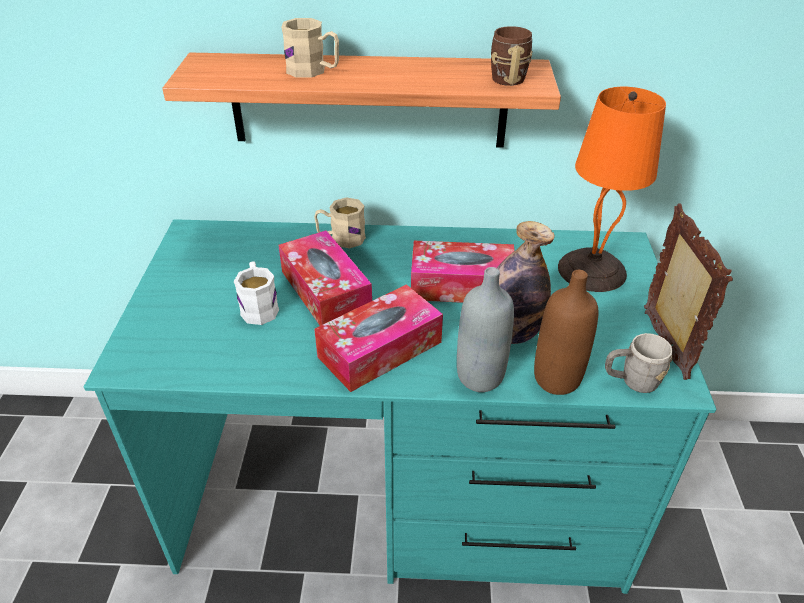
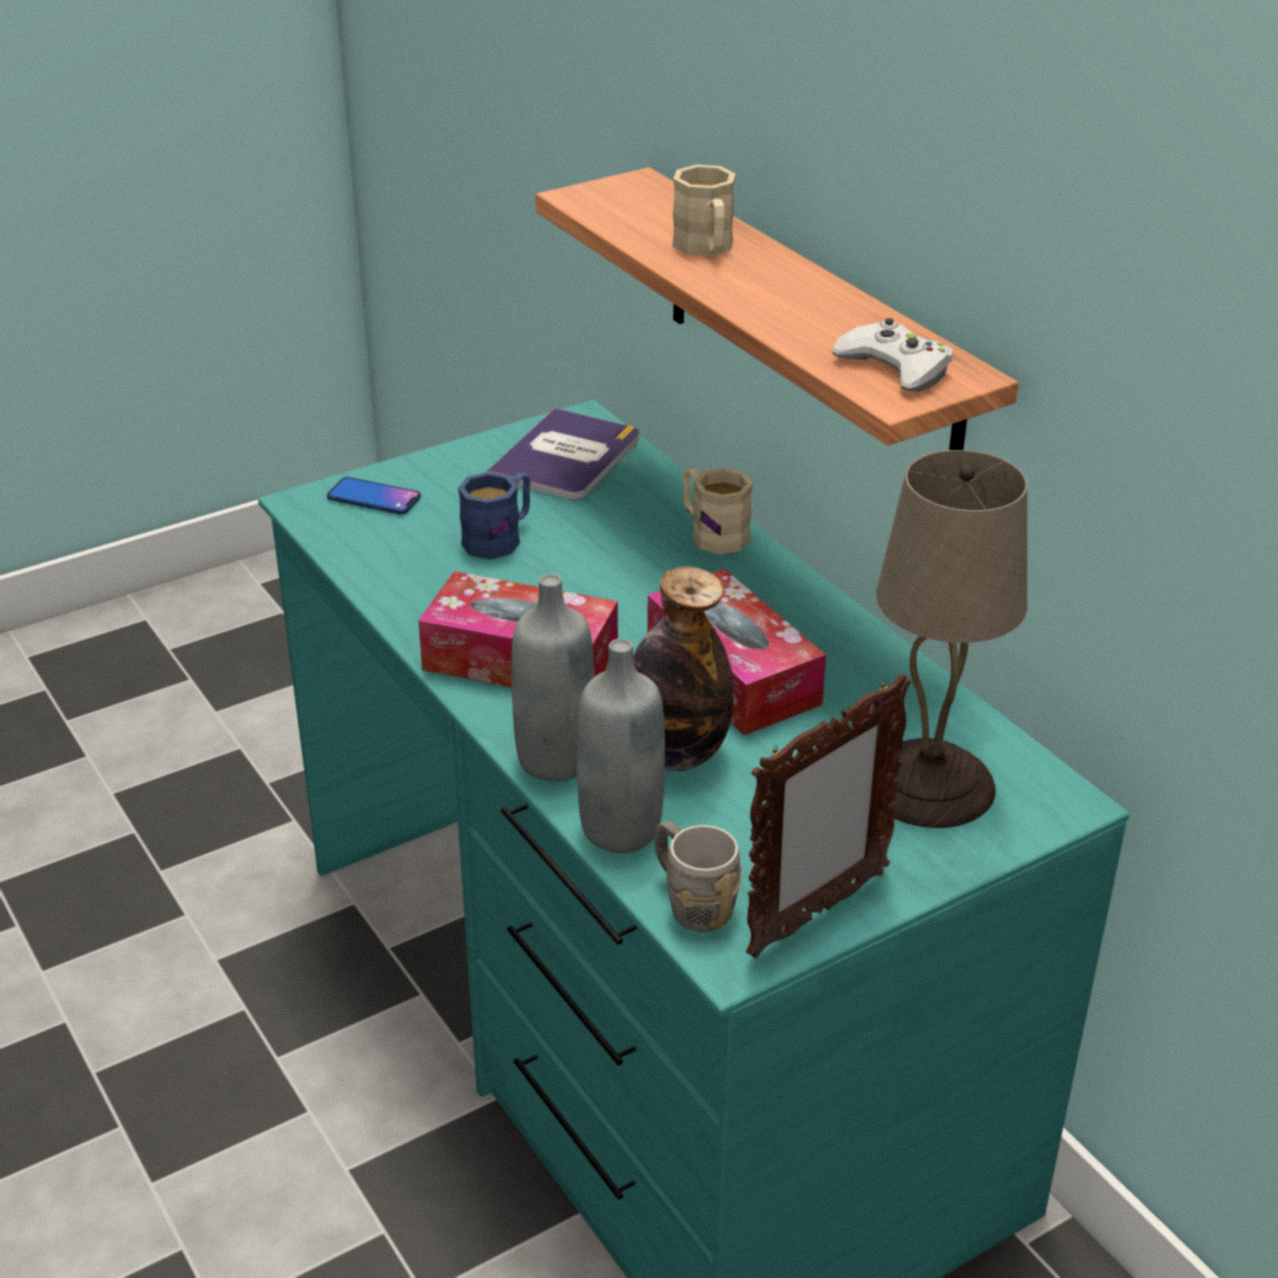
camera: 55 degrees right, 5 degrees down
white mug [234,262,279,325] -> blue mug [458,472,530,560]
tissue box [278,230,372,326] -> none
brown mug [491,26,533,86] -> white game controller [831,318,953,392]
brown bottle [534,270,598,395] -> grey bottle [577,638,665,853]
orange table lamp [558,87,666,292] -> beige table lamp [876,450,1027,828]
none -> phone [327,477,421,515]
none -> book [487,408,639,500]

